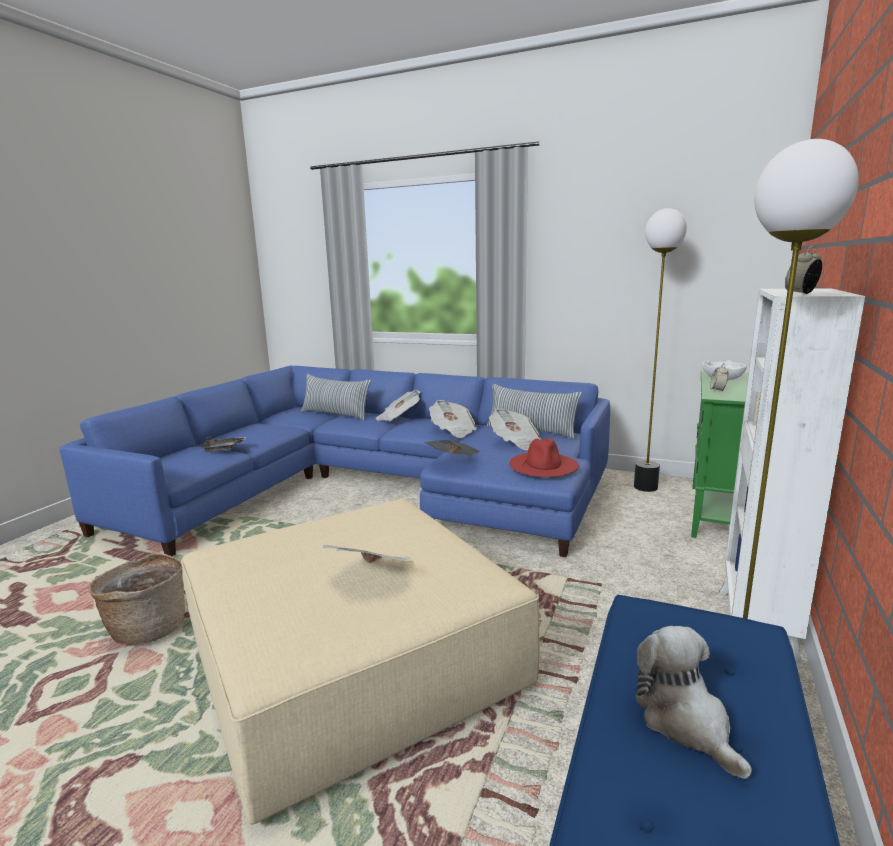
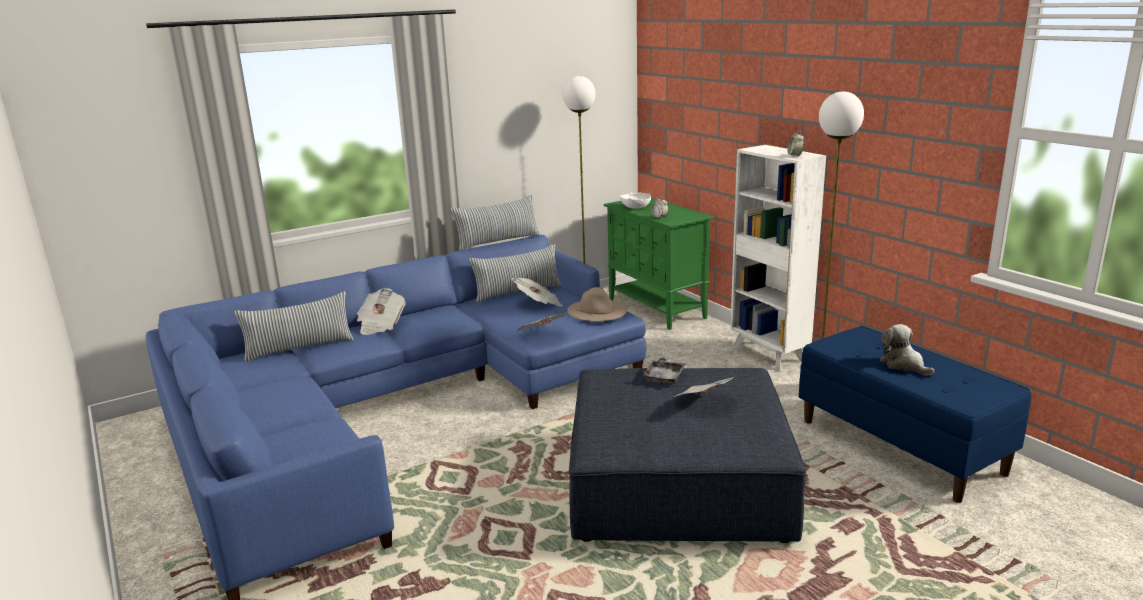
camera: 55 degrees left, 5 degrees up
basket [89,552,185,645] -> none
beige ottoman [181,499,540,825] -> blue ottoman [569,368,806,543]
grey tray [202,437,246,452] -> grey tray moved to [642,356,686,384]
newspaper [429,400,477,438] -> none
red hat [509,438,579,477] -> beige hat [567,287,627,321]
plush toy [636,626,752,780] -> plush toy turned 45 degrees clockwise [880,324,935,376]
none -> pillow [450,195,540,251]

